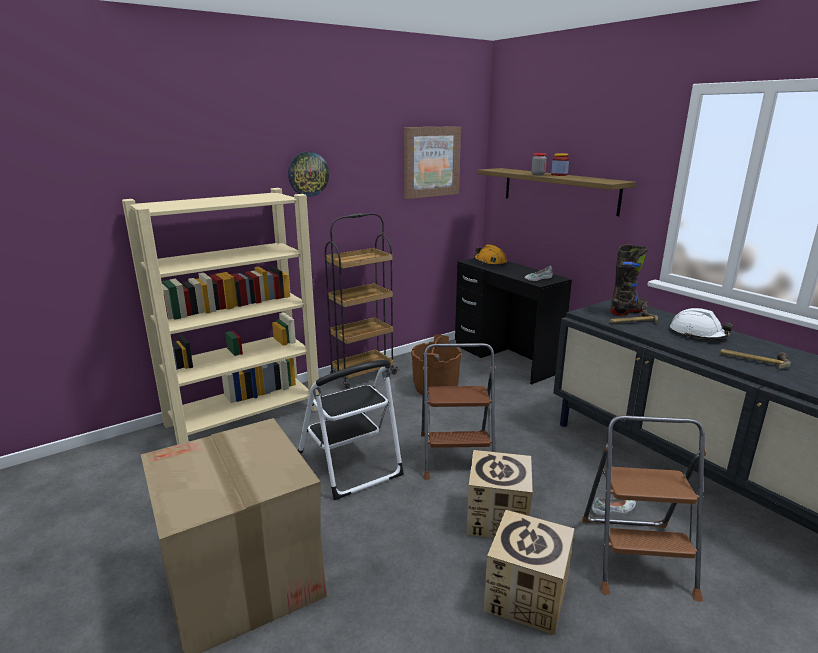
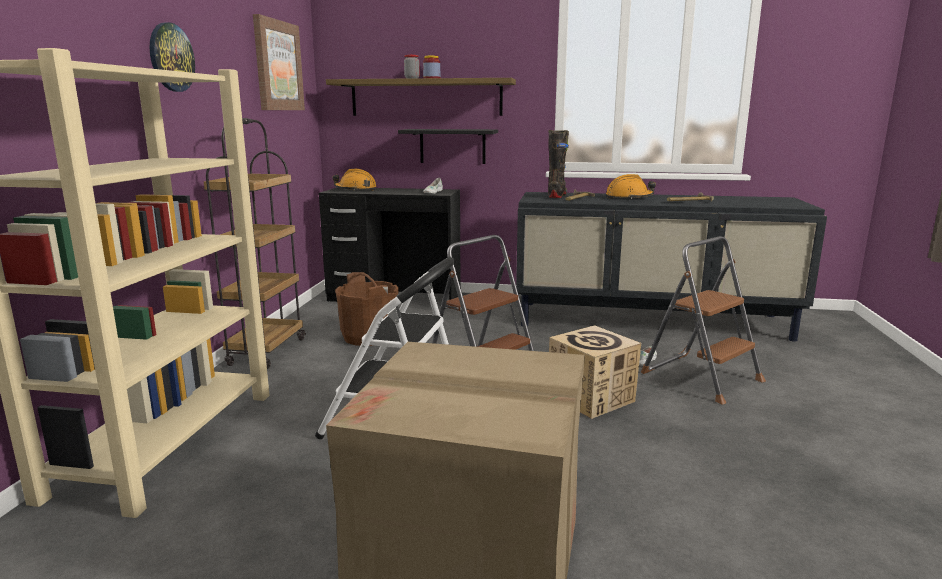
camera: 45 degrees left, 5 degrees down
cardboard box [484,510,574,635] -> none
white hard hat [670,308,733,339] -> orange hard hat [606,174,656,199]
none -> black shelf [398,129,498,164]

